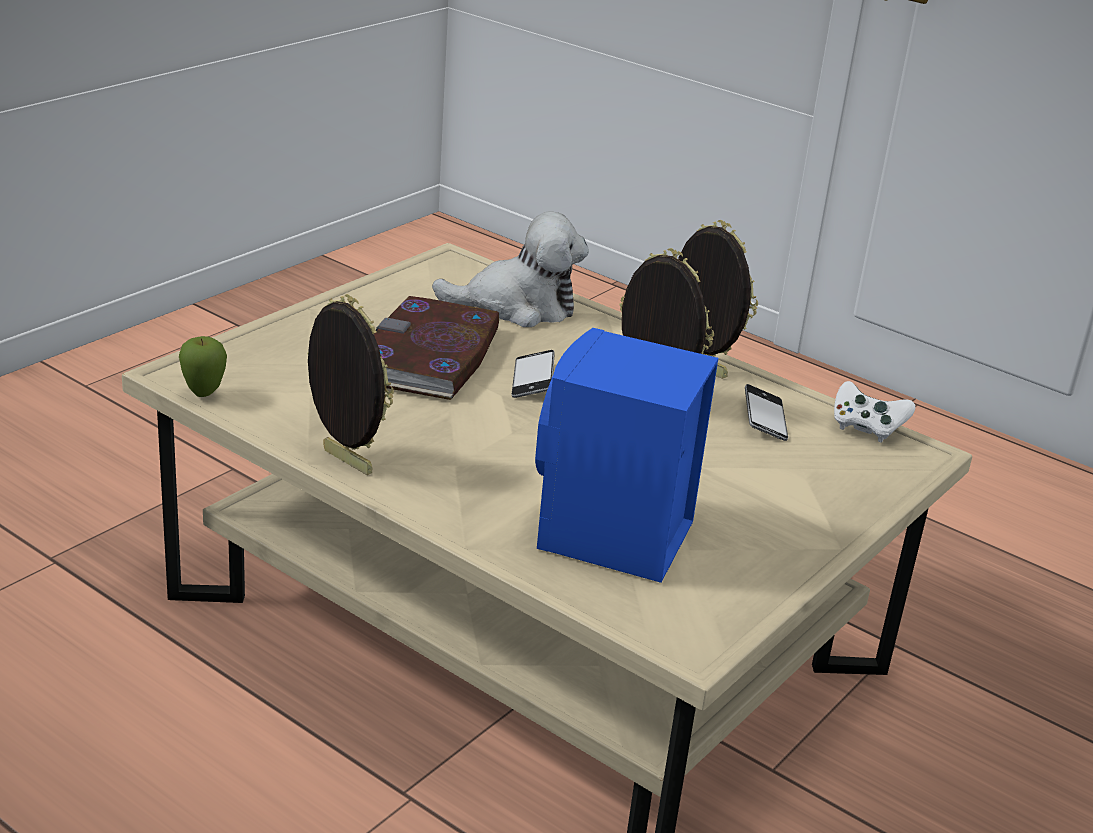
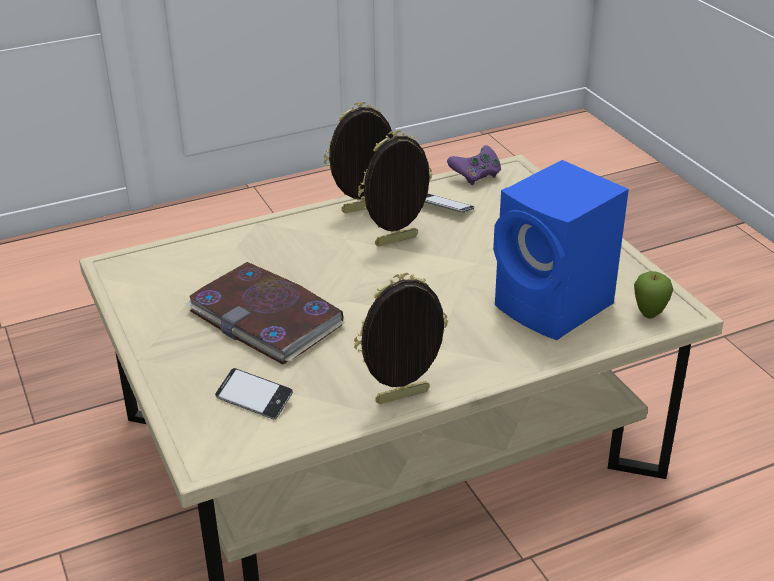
camera: 60 degrees left, 5 degrees up
apple [179,336,227,397] -> apple moved to [634,271,673,319]
plush toy [432,211,589,327] -> none
phone [512,350,555,398] -> phone moved to [215,368,293,419]
white game controller [834,381,915,442] -> purple game controller [447,145,501,185]

